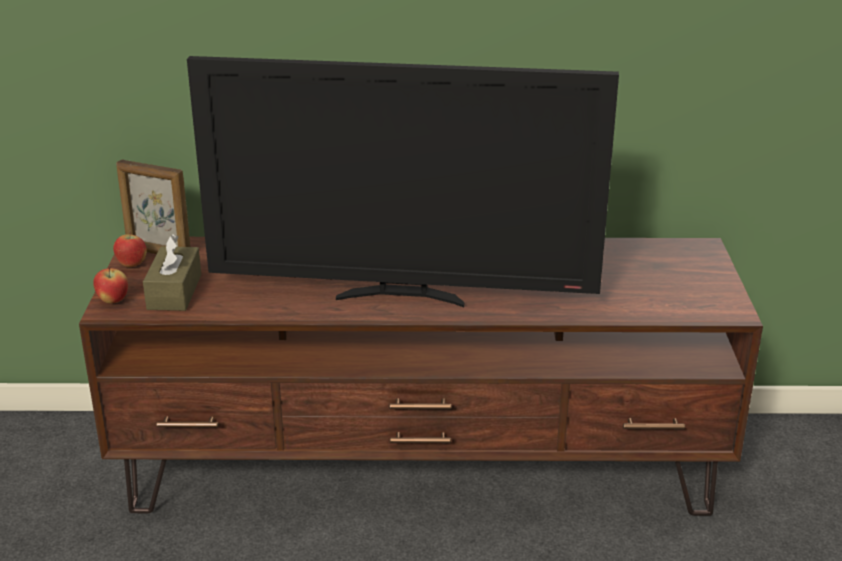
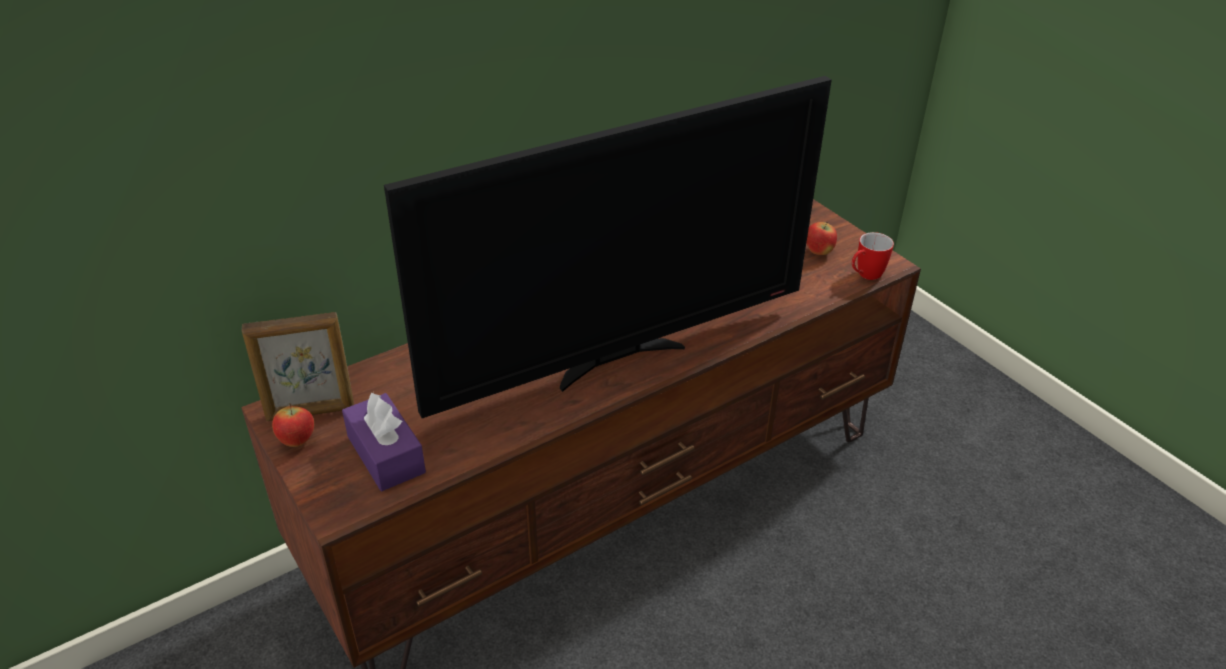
camera: 35 degrees left, 10 degrees up
apple [93,267,128,304] -> apple moved to [806,221,837,255]
brown tissue box [143,234,201,311] -> purple tissue box [342,392,426,491]
none -> mug [852,232,894,280]

